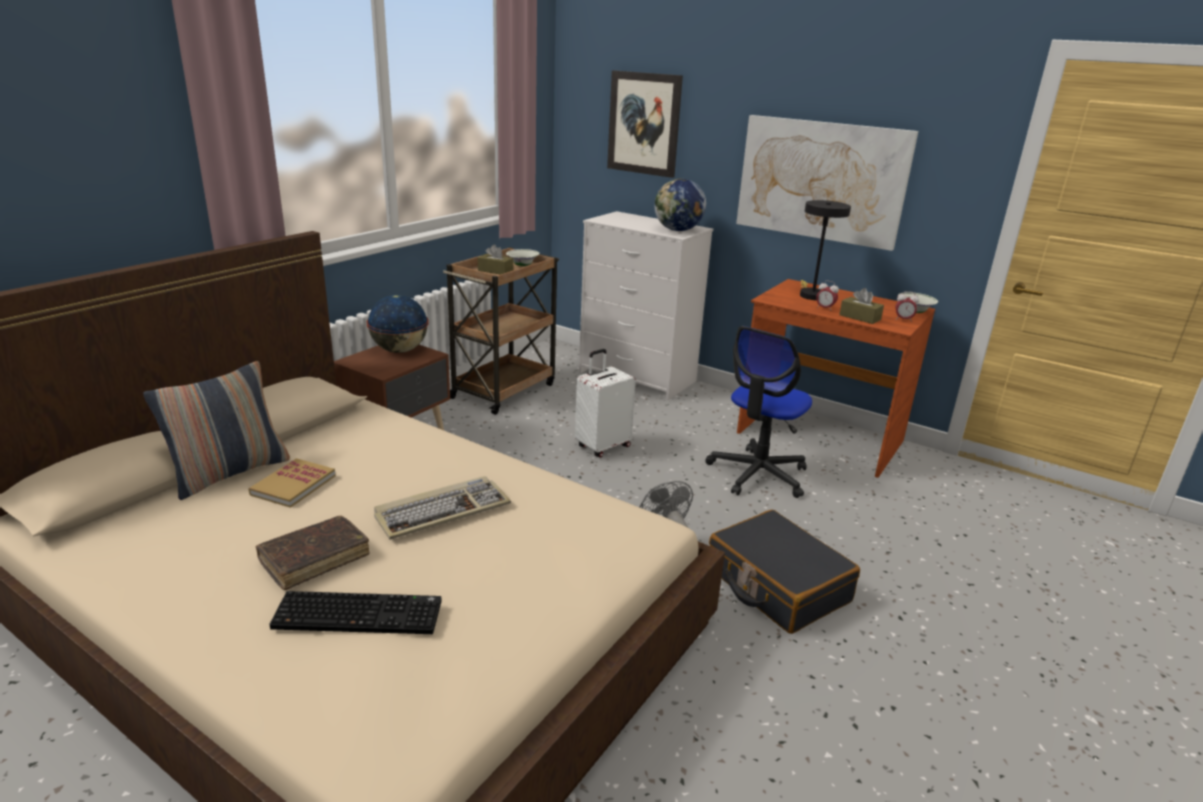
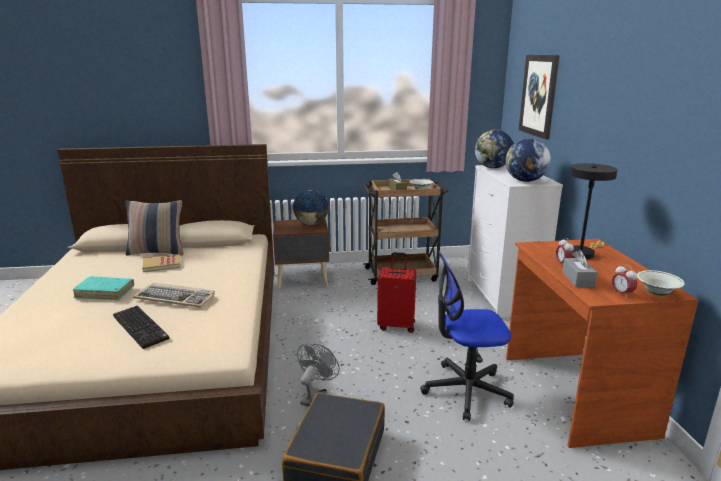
camera: 50 degrees right, 5 degrees down
brown book [255,516,370,590] -> turquoise book [73,276,134,300]
keyboard [269,591,442,634] -> keyboard moved to [113,306,170,349]
white suitcase [575,349,636,458] -> red suitcase [377,252,416,333]
picture [736,115,919,251] -> none
brown tissue box [839,288,884,324] -> grey tissue box [562,250,598,287]
none -> globe [475,129,514,168]

